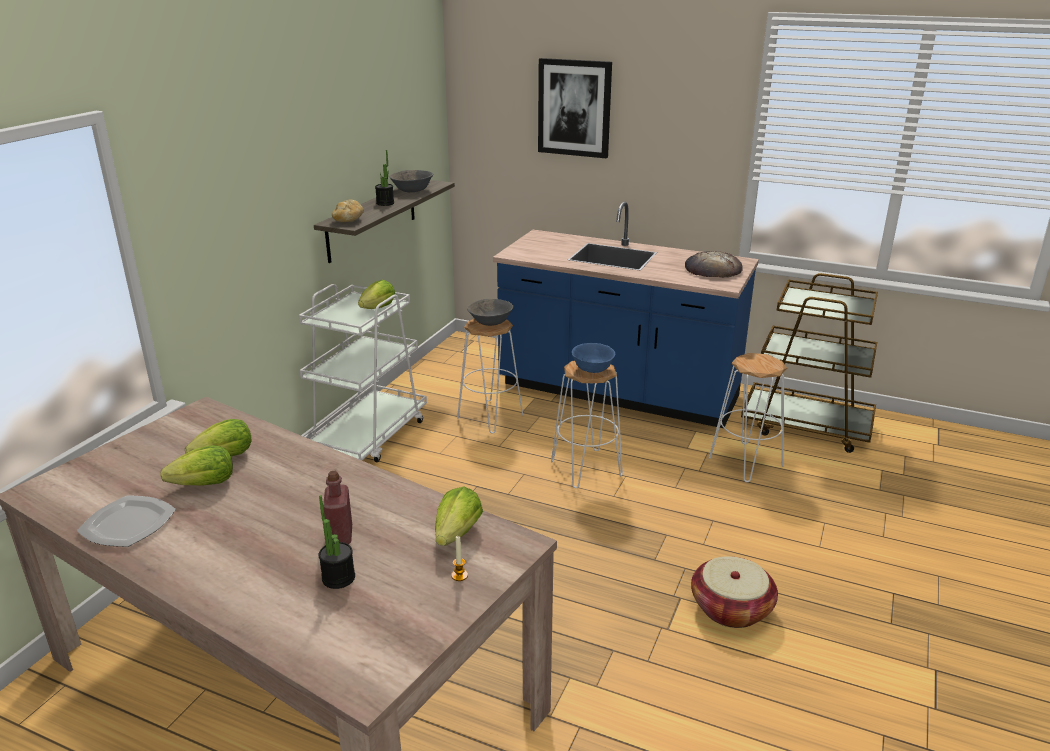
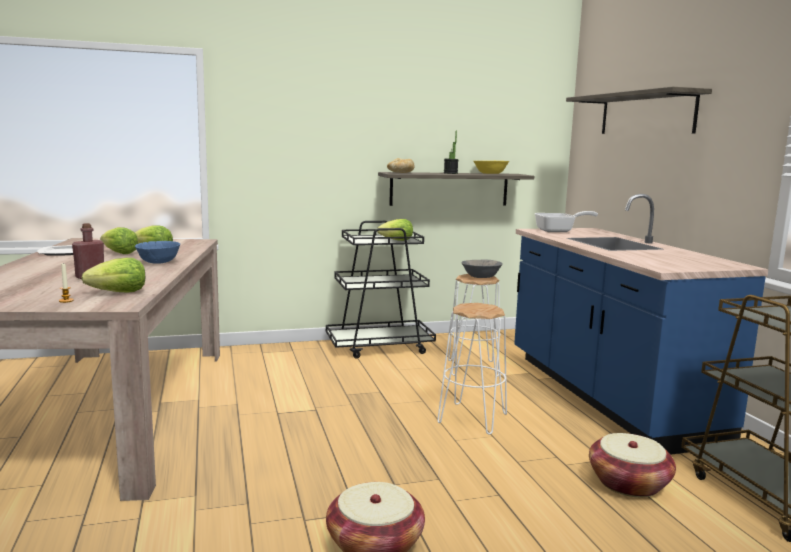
camera: 50 degrees right, 15 degrees down
white cart [299,284,427,462] -> black cart [326,221,436,359]
potted plant [318,495,355,589] -> none
grey bowl [389,170,433,192] -> yellow bowl [473,161,509,174]
picture [538,58,612,158] -> shelf [566,87,712,134]
blue bowl [572,343,615,373] -> blue bowl moved to [135,241,180,263]
bread [685,251,743,278] -> none
white stool [709,353,787,482] -> basket [589,433,676,497]
none -> frying pan [534,211,598,232]

